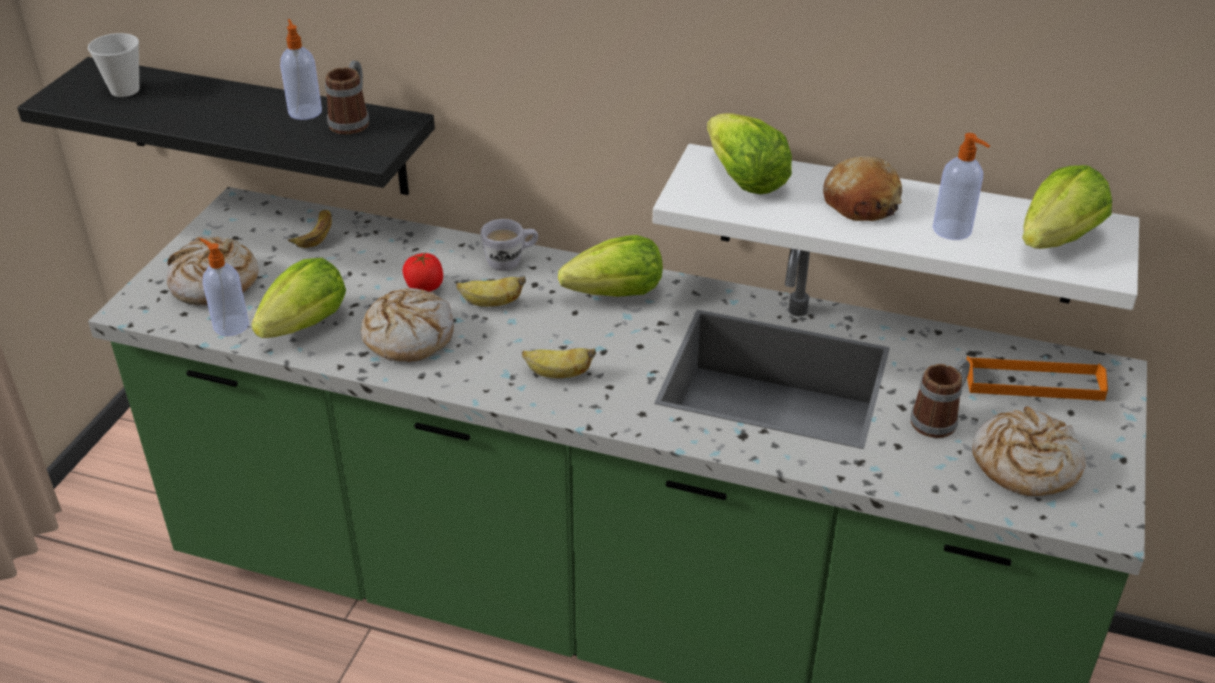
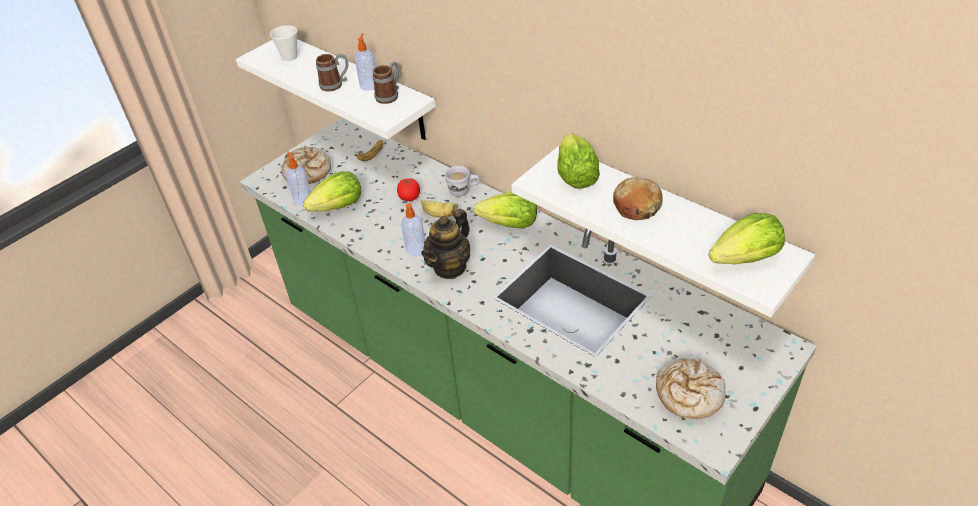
camera: 25 degrees right, 5 degrees up
black shelf [17,57,435,195] -> white shelf [236,39,436,140]
bread [361,288,454,362] -> none
banana [522,348,596,378] -> teapot [421,209,470,279]
mug [910,358,970,438] -> mug moved to [316,54,349,92]
soap dispenser [933,133,990,240] -> soap dispenser moved to [401,204,425,256]
orange tray [966,356,1108,401] -> none

